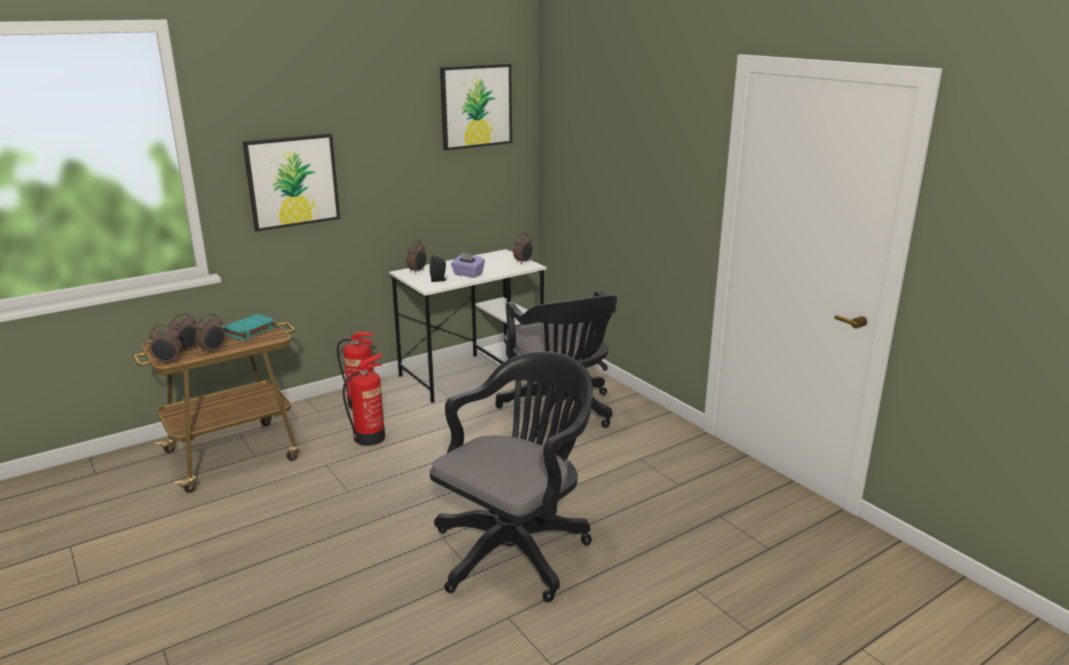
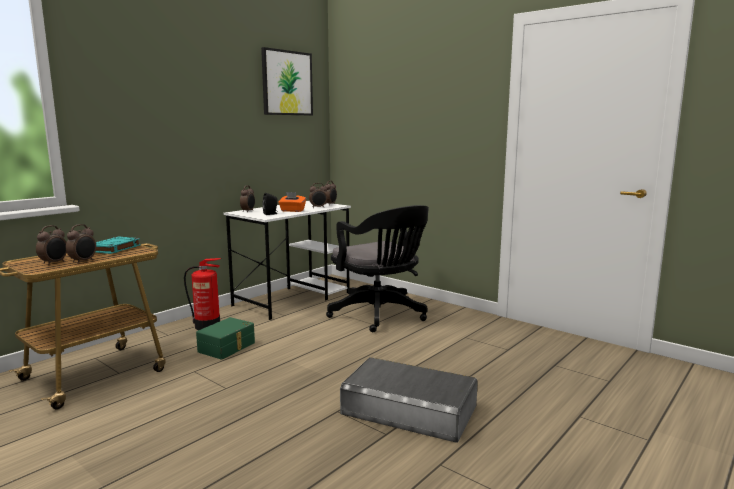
camera: 15 degrees left, 10 degrees down
alarm clock [149,325,182,364] -> alarm clock moved to [309,183,327,208]
picture [242,133,340,232] -> none
fire extinguisher [342,354,385,446] -> green storage box [196,317,255,360]
black office chair [430,351,593,603] -> grey storage box [340,357,478,442]
purple tissue box [451,252,485,278] -> orange tissue box [278,192,306,212]

